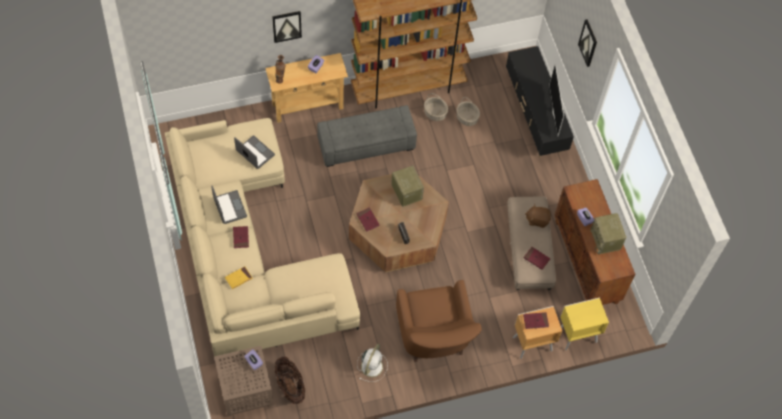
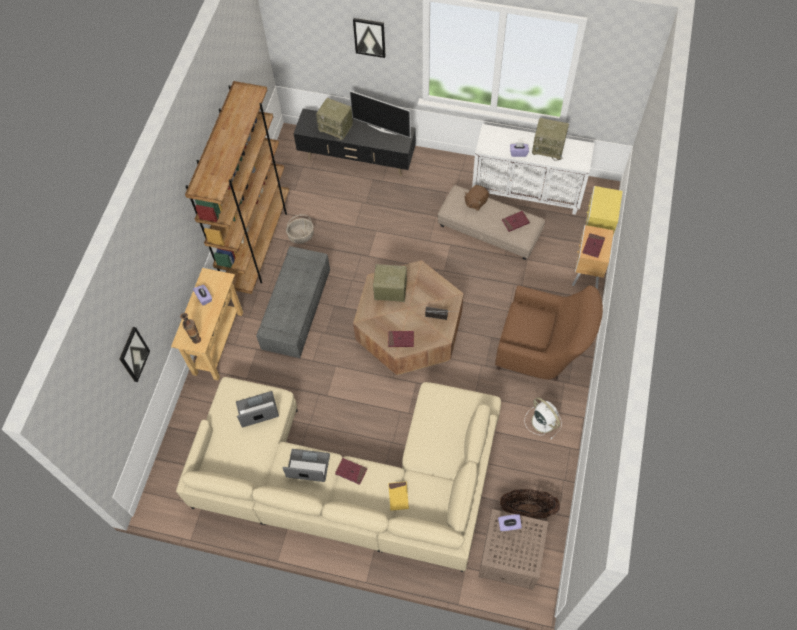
camera: 55 degrees left, 0 degrees up
picture [272,11,302,43] -> picture moved to [119,327,150,382]
basket [457,97,480,126] -> none
brown cabinet [555,179,635,305] -> white cabinet [472,124,595,215]
none -> radio [316,98,353,140]

